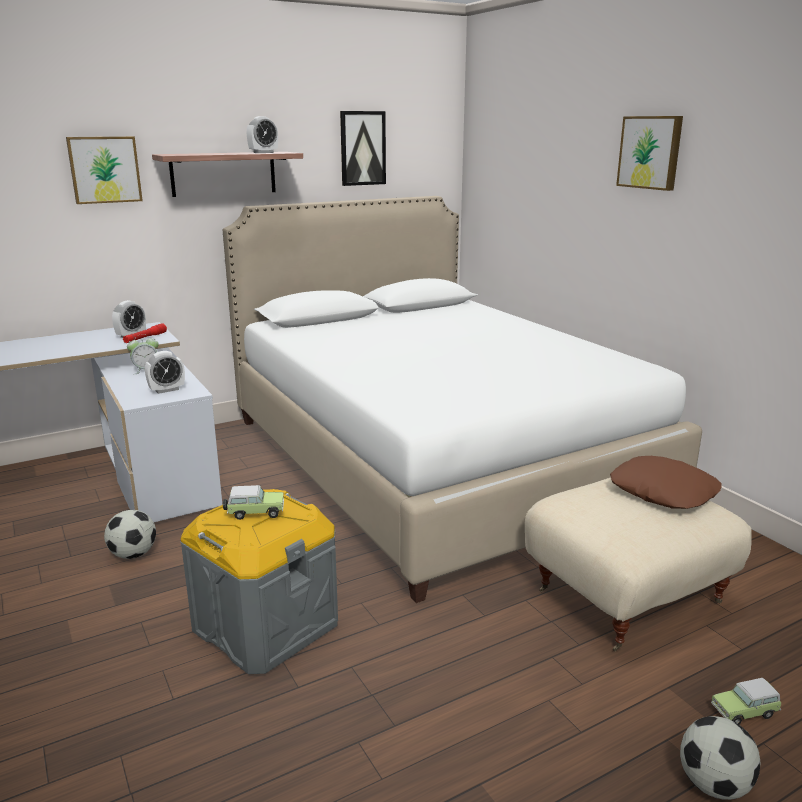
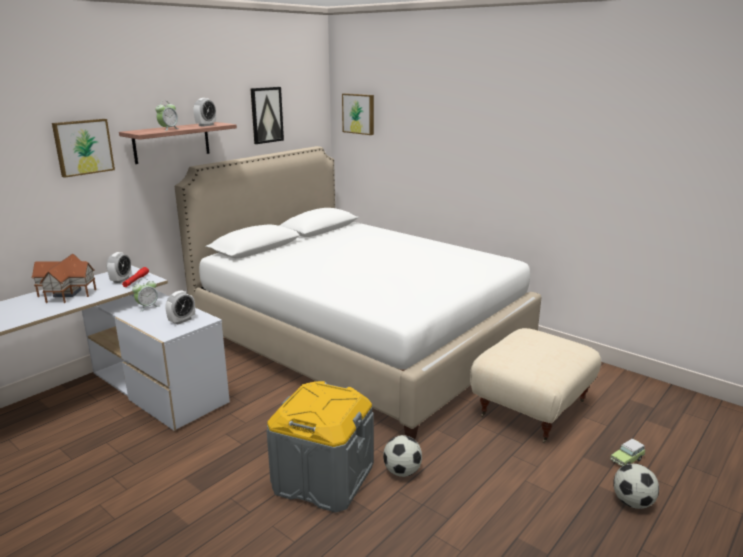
camera: 20 degrees left, 0 degrees up
football [104,510,156,559] -> football moved to [383,435,422,477]
toy car [223,485,284,520] -> none
brown pillow [610,456,722,509] -> none
picture [616,116,683,191] -> picture moved to [342,93,374,135]
none -> toy house [32,254,96,303]
none -> alarm clock [156,104,179,131]

